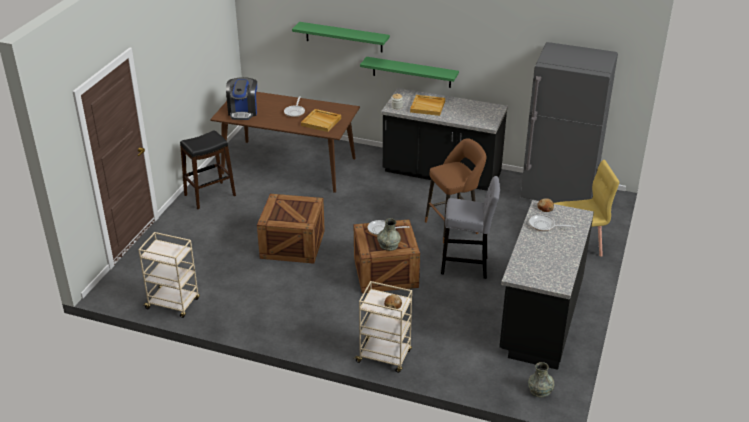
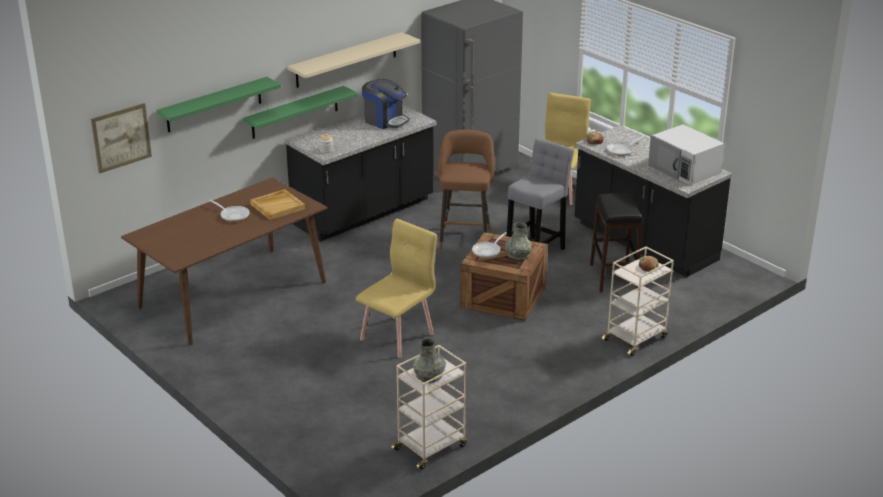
camera: 60 degrees left, 5 degrees down
black stool [180,131,236,209] -> black stool moved to [590,193,643,292]
coffee machine [226,77,257,120] -> coffee machine moved to [362,79,410,129]
crate [257,194,325,264] -> yellow chair [356,219,437,358]
beige tray [410,95,445,116] -> none
grey vase [528,362,555,398] -> grey vase moved to [413,338,446,383]
none -> picture [91,103,152,173]
none -> beige shelf [287,32,420,88]
none -> white microwave [648,124,725,185]

